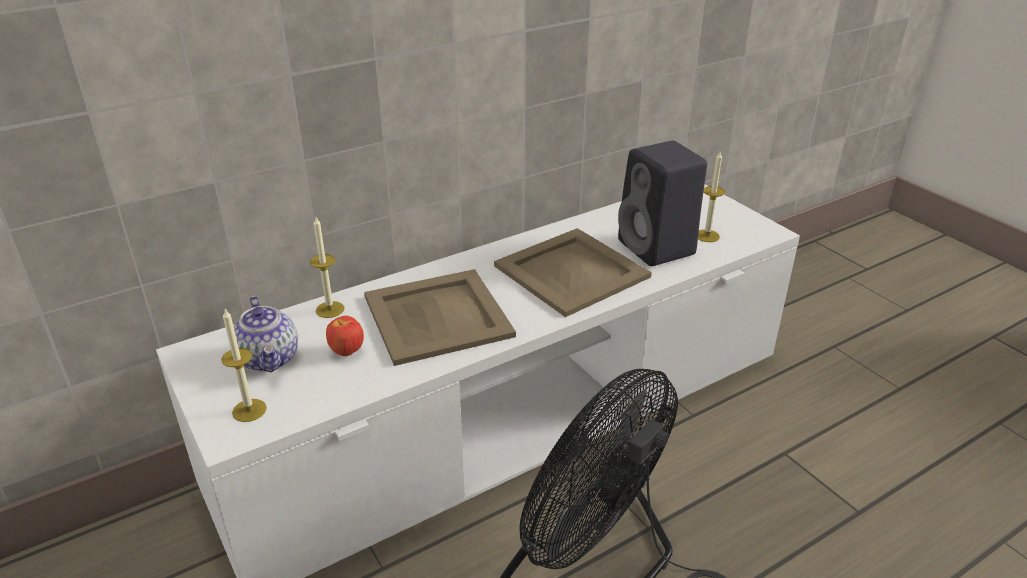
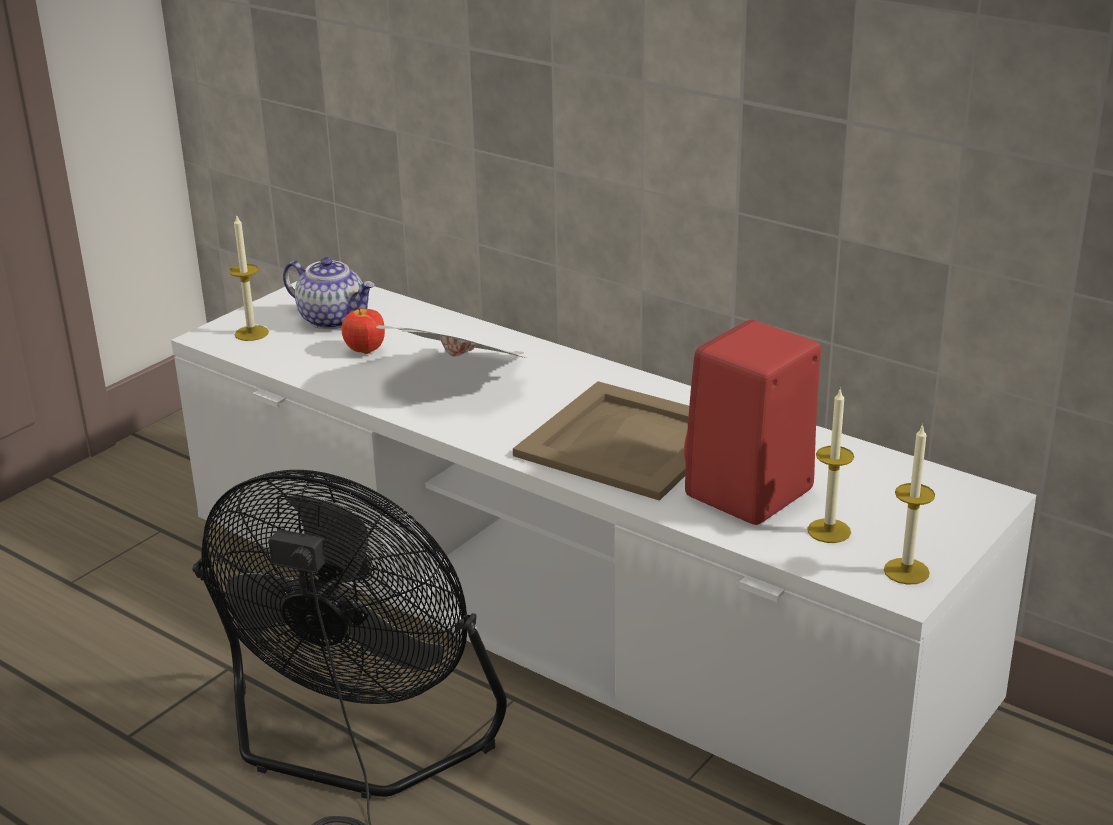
camera: 70 degrees right, 5 degrees down
teapot [233,296,298,372] -> teapot turned 105 degrees counterclockwise [283,257,375,329]
candle [310,217,345,318] -> candle moved to [884,424,935,585]
beige tray [364,269,516,366] -> newspaper [376,325,528,358]
black speaker [618,141,707,266] -> red speaker [684,320,821,525]

